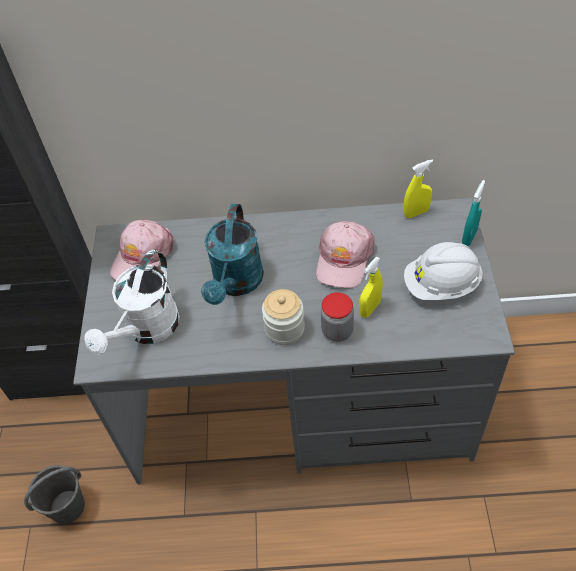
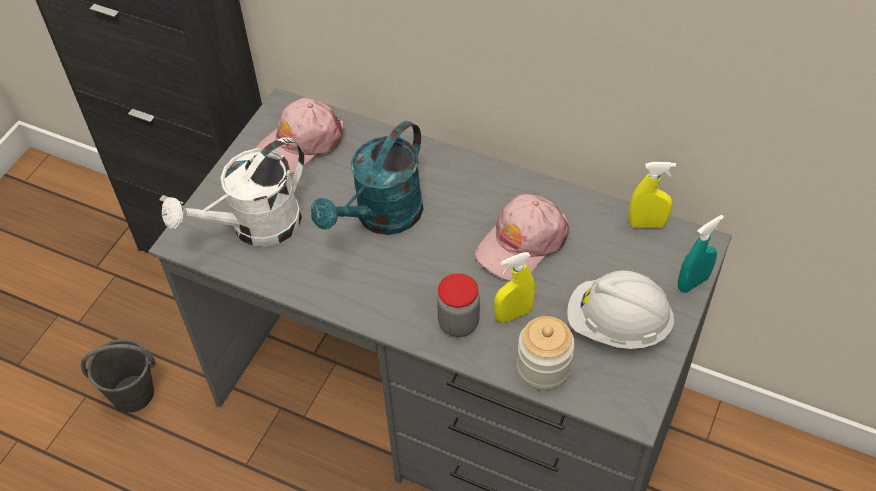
camera: 25 degrees right, 0 degrees up
jar [262,289,305,345] -> jar moved to [517,316,575,390]

